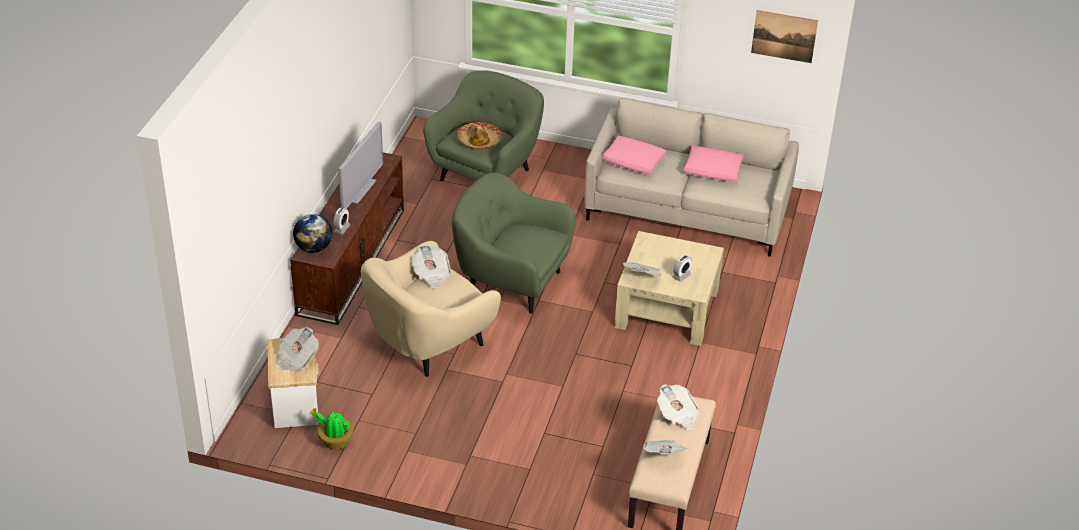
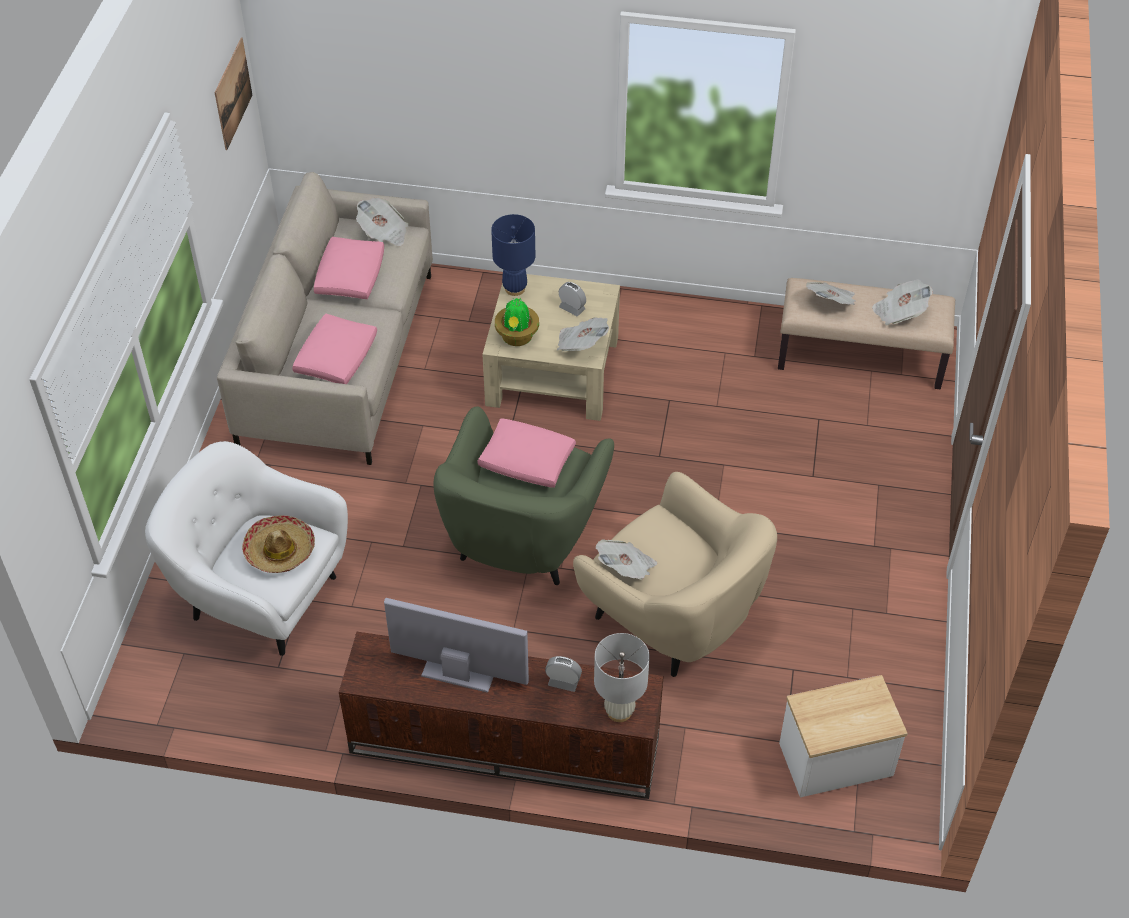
camera: 95 degrees left, 10 degrees up
newspaper [277,327,319,372] -> newspaper moved to [356,198,408,246]
globe [293,214,332,253] -> white table lamp [594,633,650,722]
potted plant [310,408,354,450] -> potted plant moved to [495,298,539,346]
green armchair [423,70,544,181] -> white armchair [145,441,348,656]
none -> pink pillow [477,418,576,488]
none -> blue table lamp [491,214,535,296]

